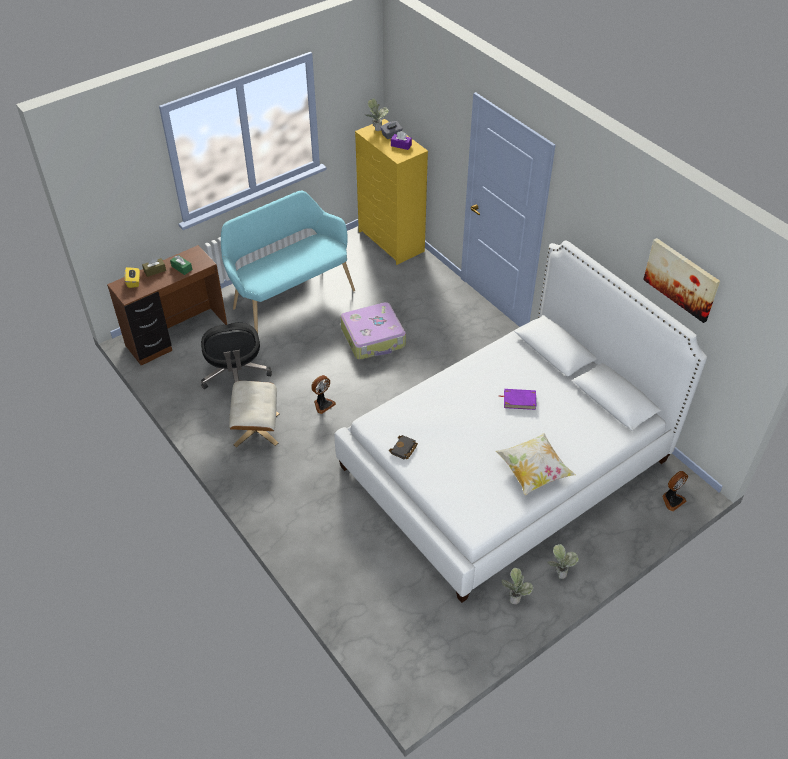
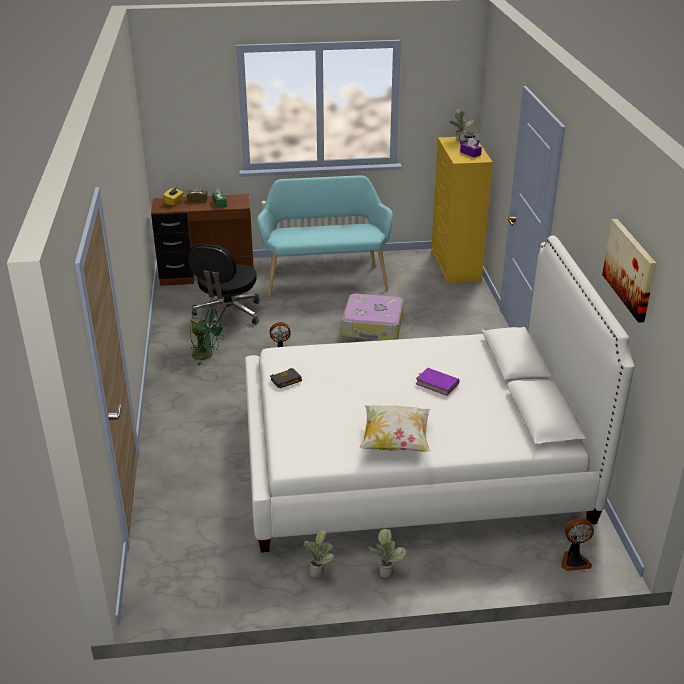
camera: 30 degrees right, 15 degrees down
beige ottoman [229,381,280,448] -> green fan [190,304,225,366]

